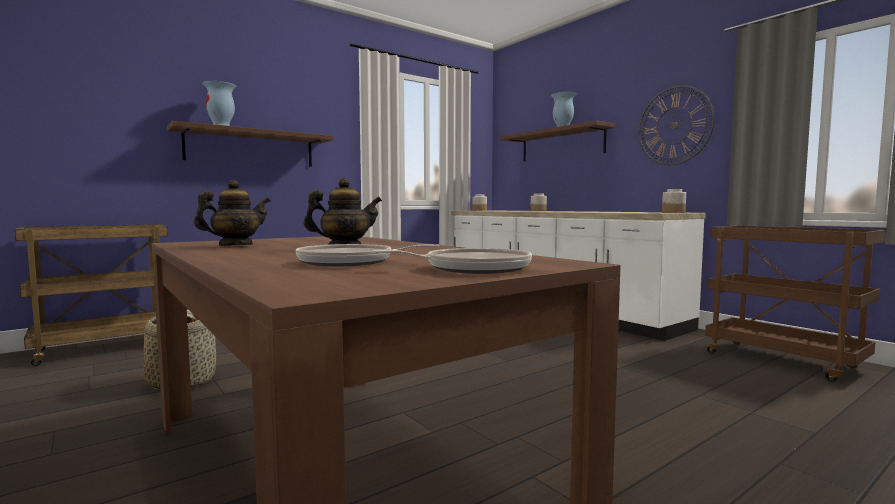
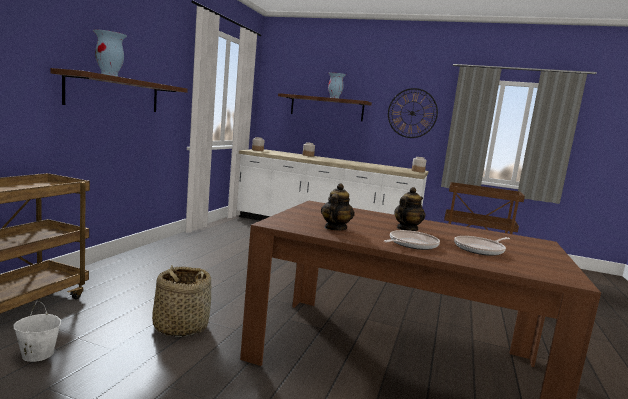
camera: 35 degrees left, 5 degrees up
frying pan [373,248,532,274] -> frying pan moved to [384,230,440,250]
none -> white bucket [13,301,61,362]

